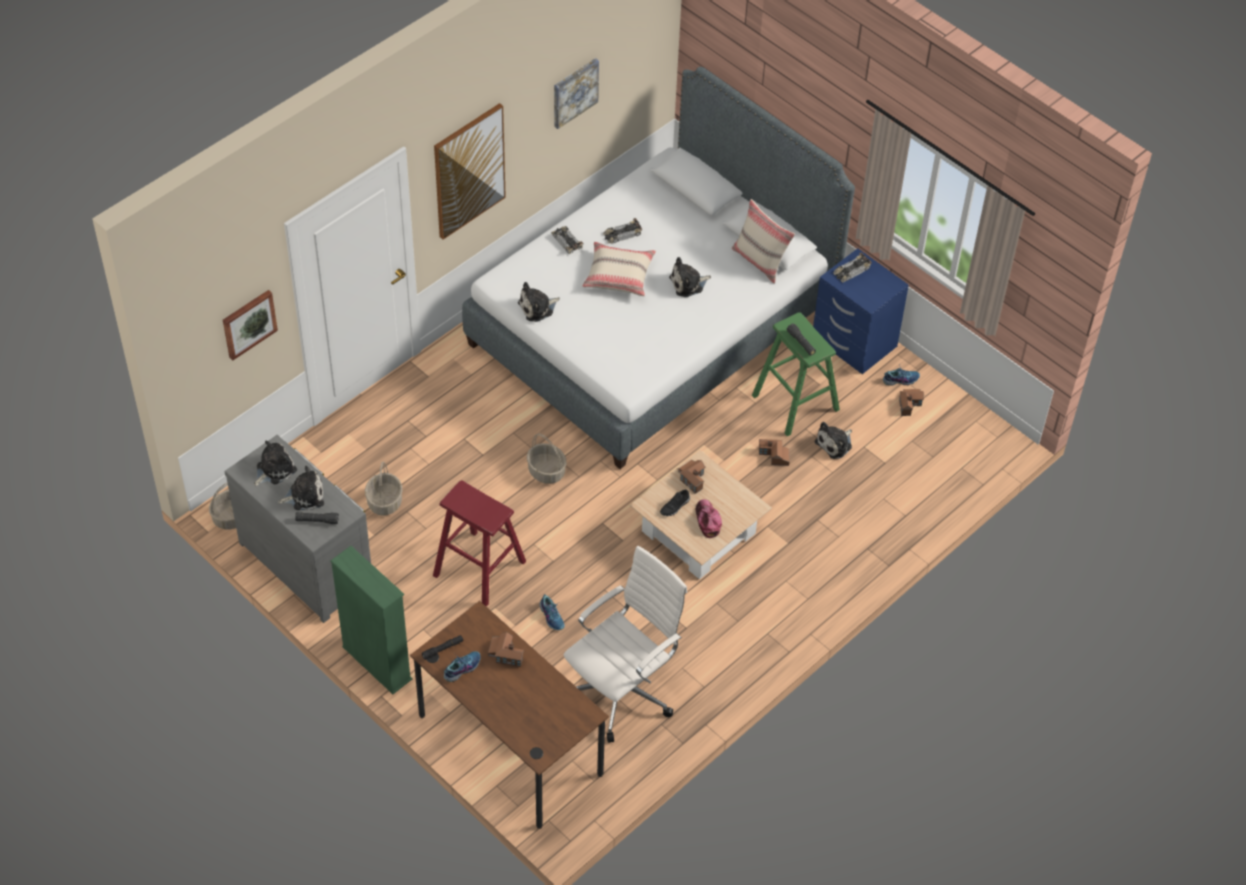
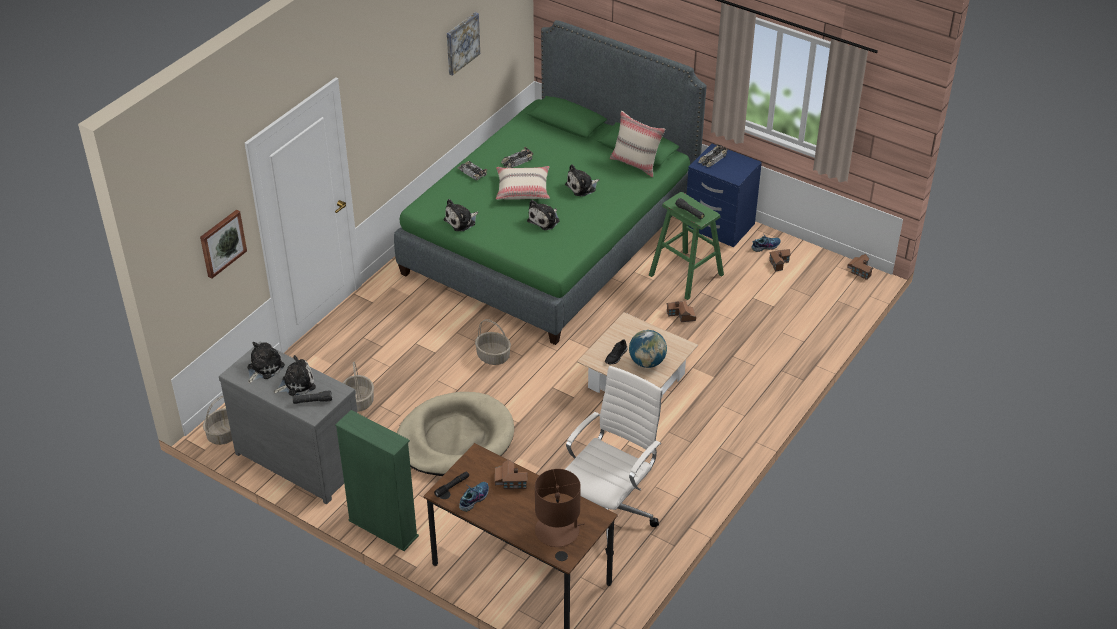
camera: 10 degrees left, 10 degrees down
red stool [433,480,526,607] -> beige dog bed [397,392,514,476]
picture [434,103,506,240] -> none
white bed [462,67,855,469] -> green bed [394,20,707,345]
shoe [540,594,565,630] -> none
toy house [678,460,705,494] -> toy house moved to [847,254,873,280]
cap [696,499,722,538] -> globe [629,330,667,368]
plush toy [814,422,852,459] -> plush toy moved to [527,200,560,230]
none -> brown table lamp [535,469,585,547]

